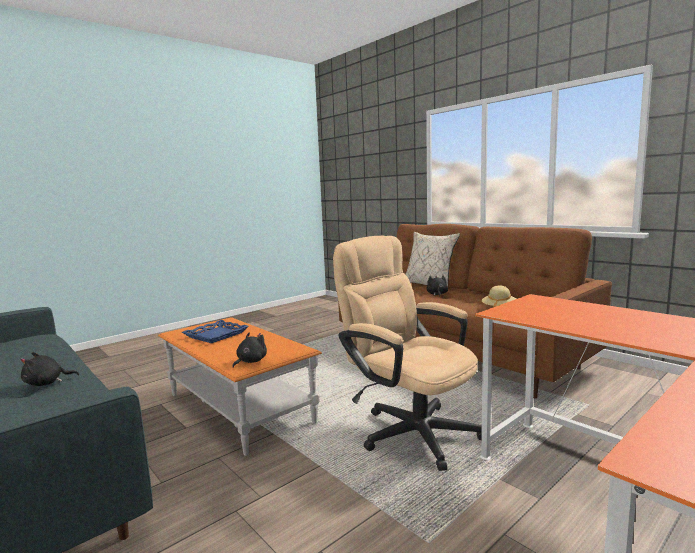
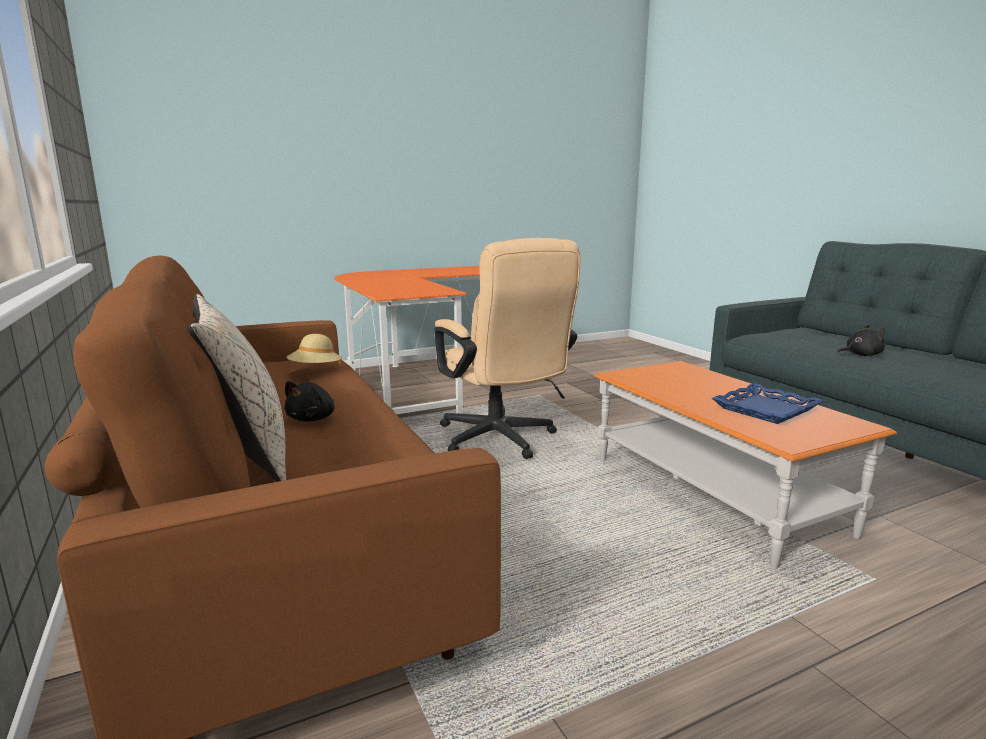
camera: 165 degrees left, 5 degrees up
black plush toy [232,332,267,368] -> none

